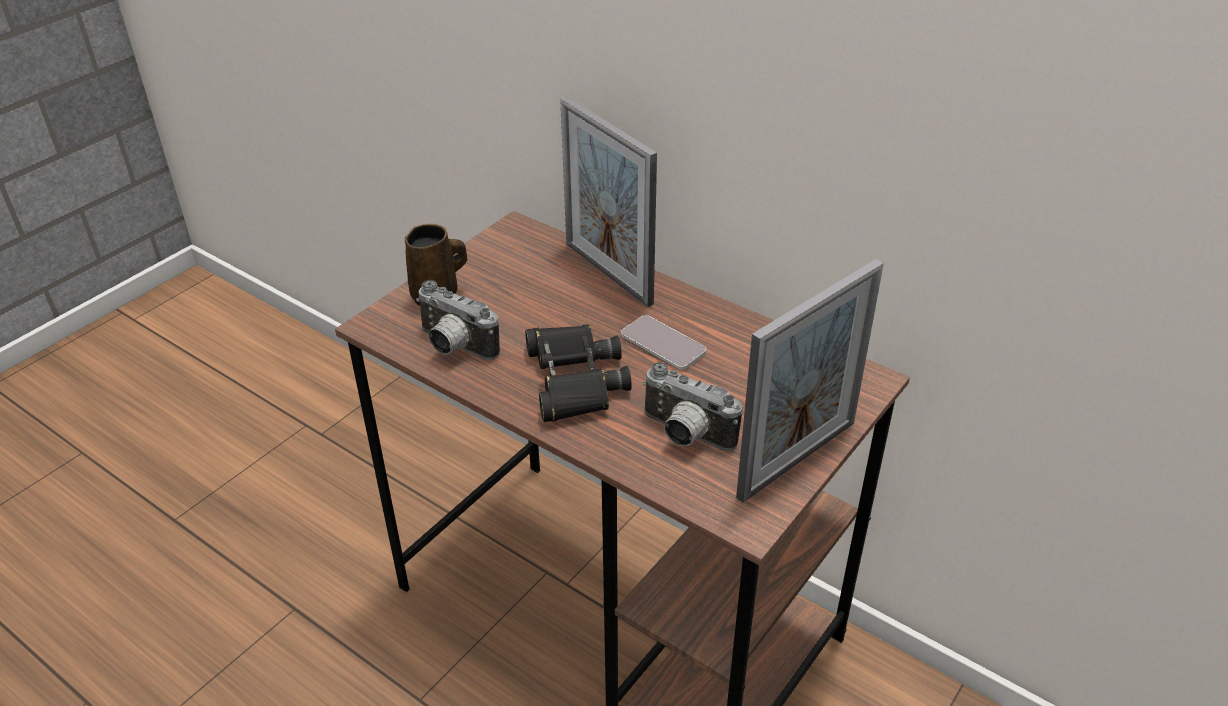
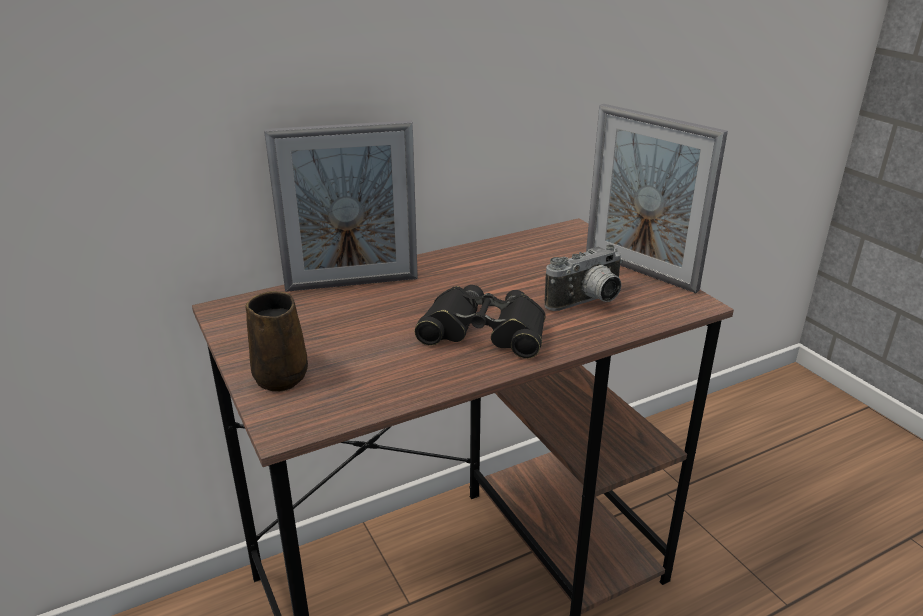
camera: 65 degrees left, 10 degrees down
camera [416,280,500,360] -> none
phone [621,315,706,370] -> none
picture frame [736,259,884,503] -> picture frame turned 150 degrees clockwise [586,104,728,293]

